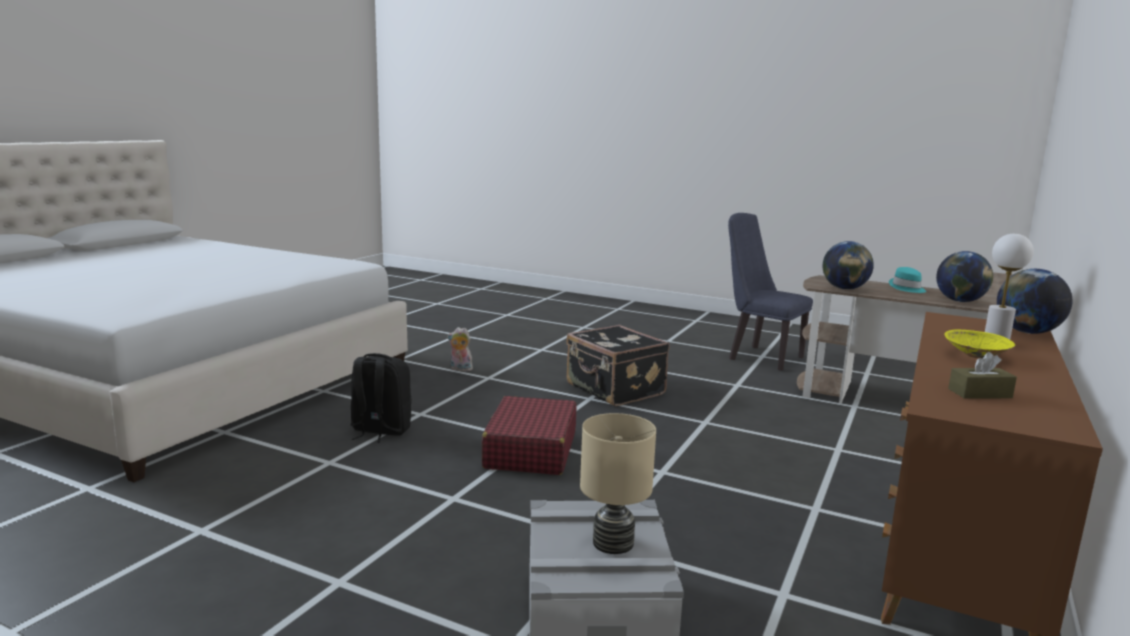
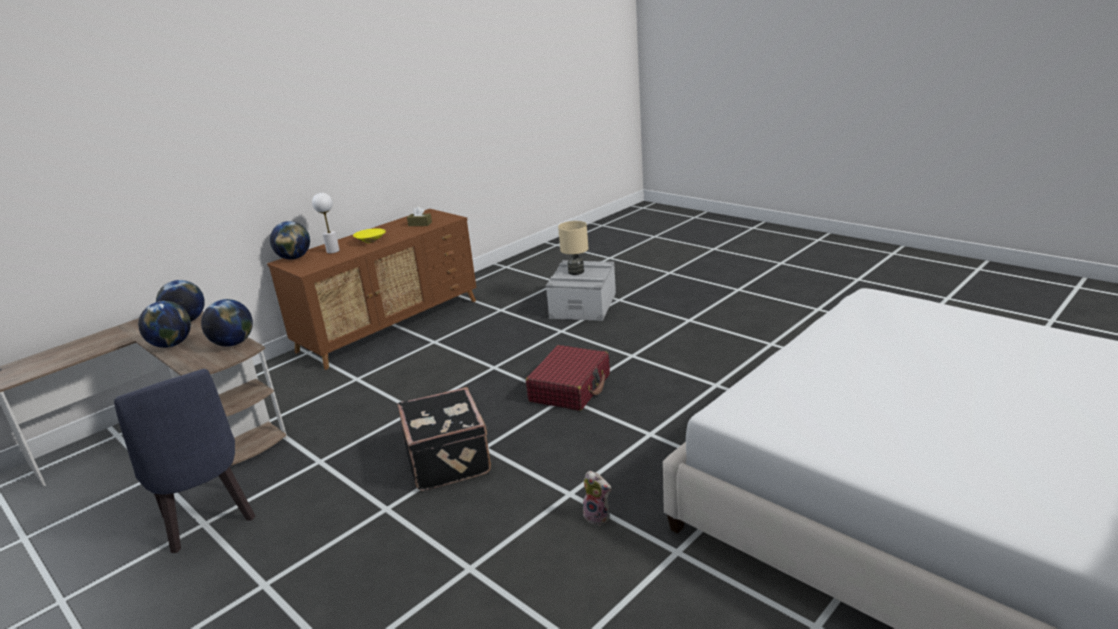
camera: 160 degrees left, 10 degrees up
black backpack [350,353,412,443] -> none
turquoise hat [889,267,926,293] -> globe [138,301,191,348]

